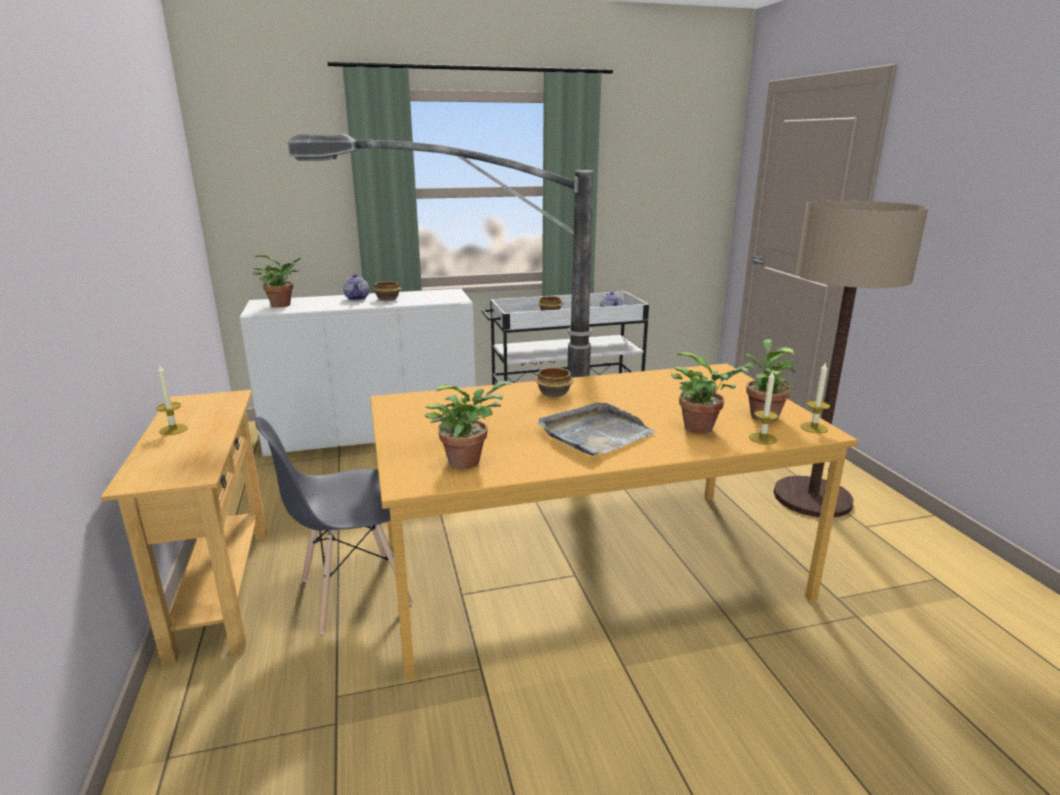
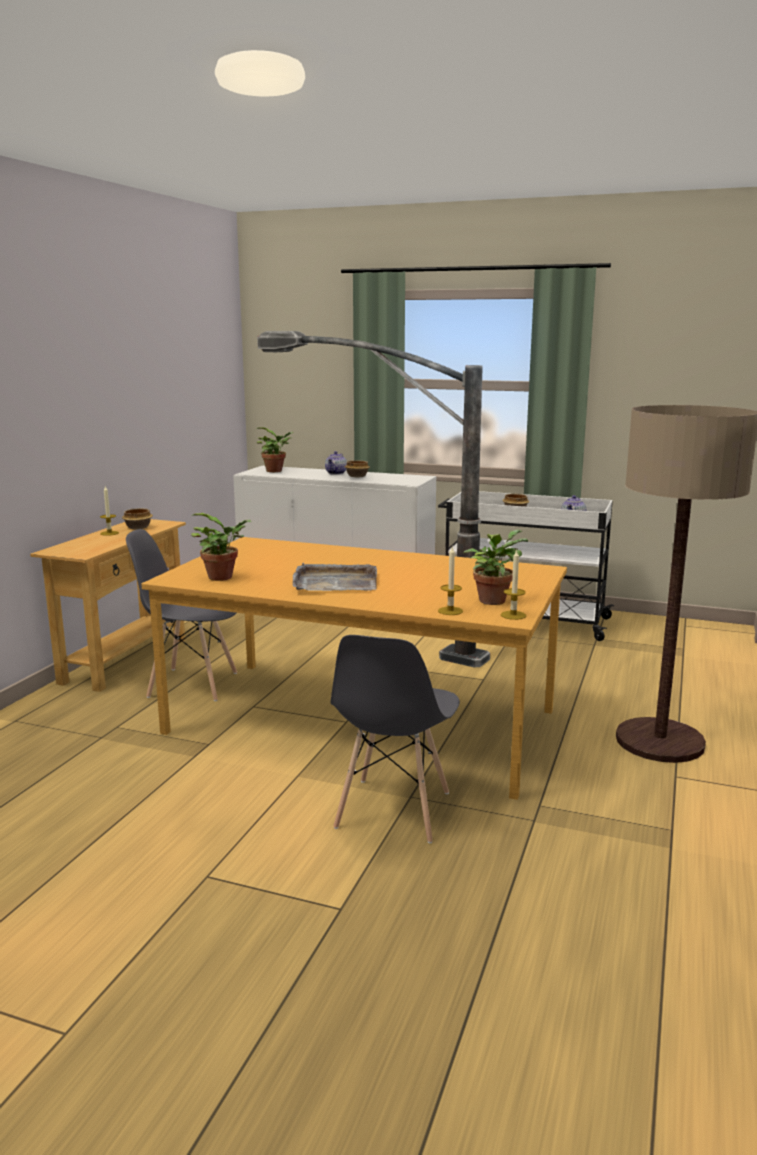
camera: 35 degrees right, 5 degrees down
bowl [535,367,574,397] -> bowl moved to [122,508,153,530]
potted plant [671,352,749,434] -> none
none -> grey chair [331,635,460,843]

